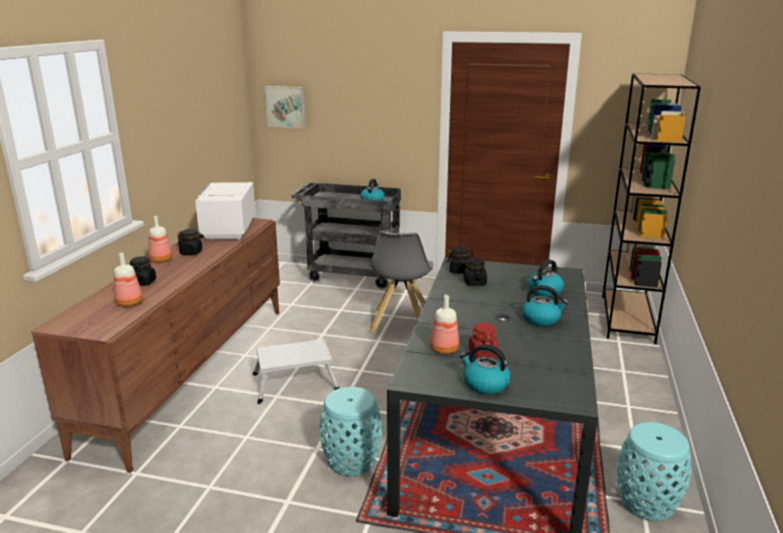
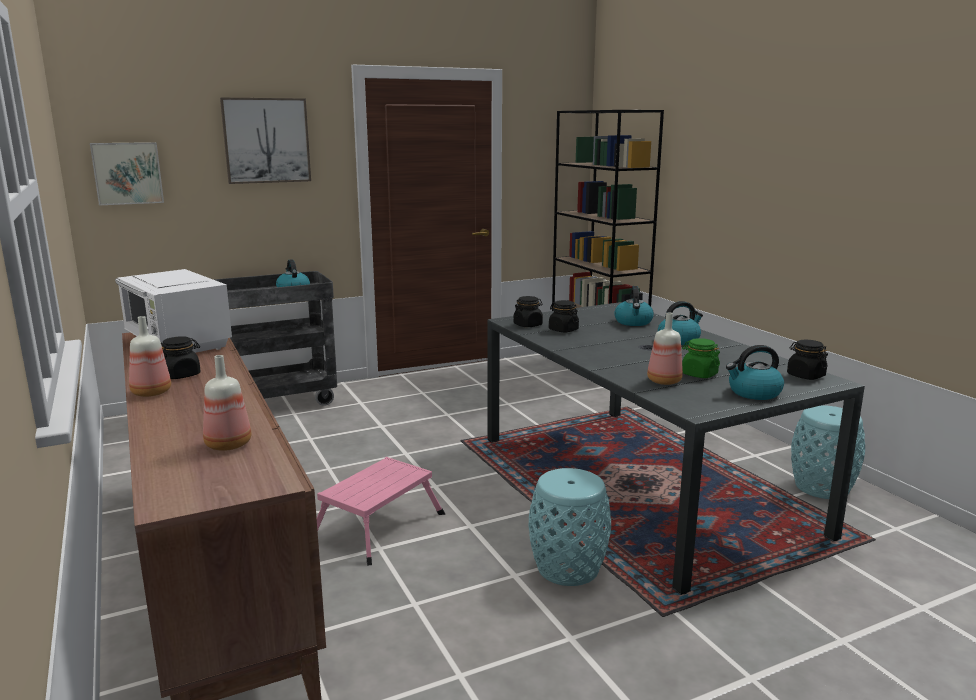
camera: 40 degrees left, 5 degrees down
black jar [130,256,156,286] -> black jar moved to [787,340,828,380]
white step ladder [253,339,339,404] -> pink step ladder [317,457,445,566]
grey chair [369,231,434,333] -> none
red jar [469,322,499,358] -> green jar [682,338,720,378]
none -> picture [220,97,311,184]

